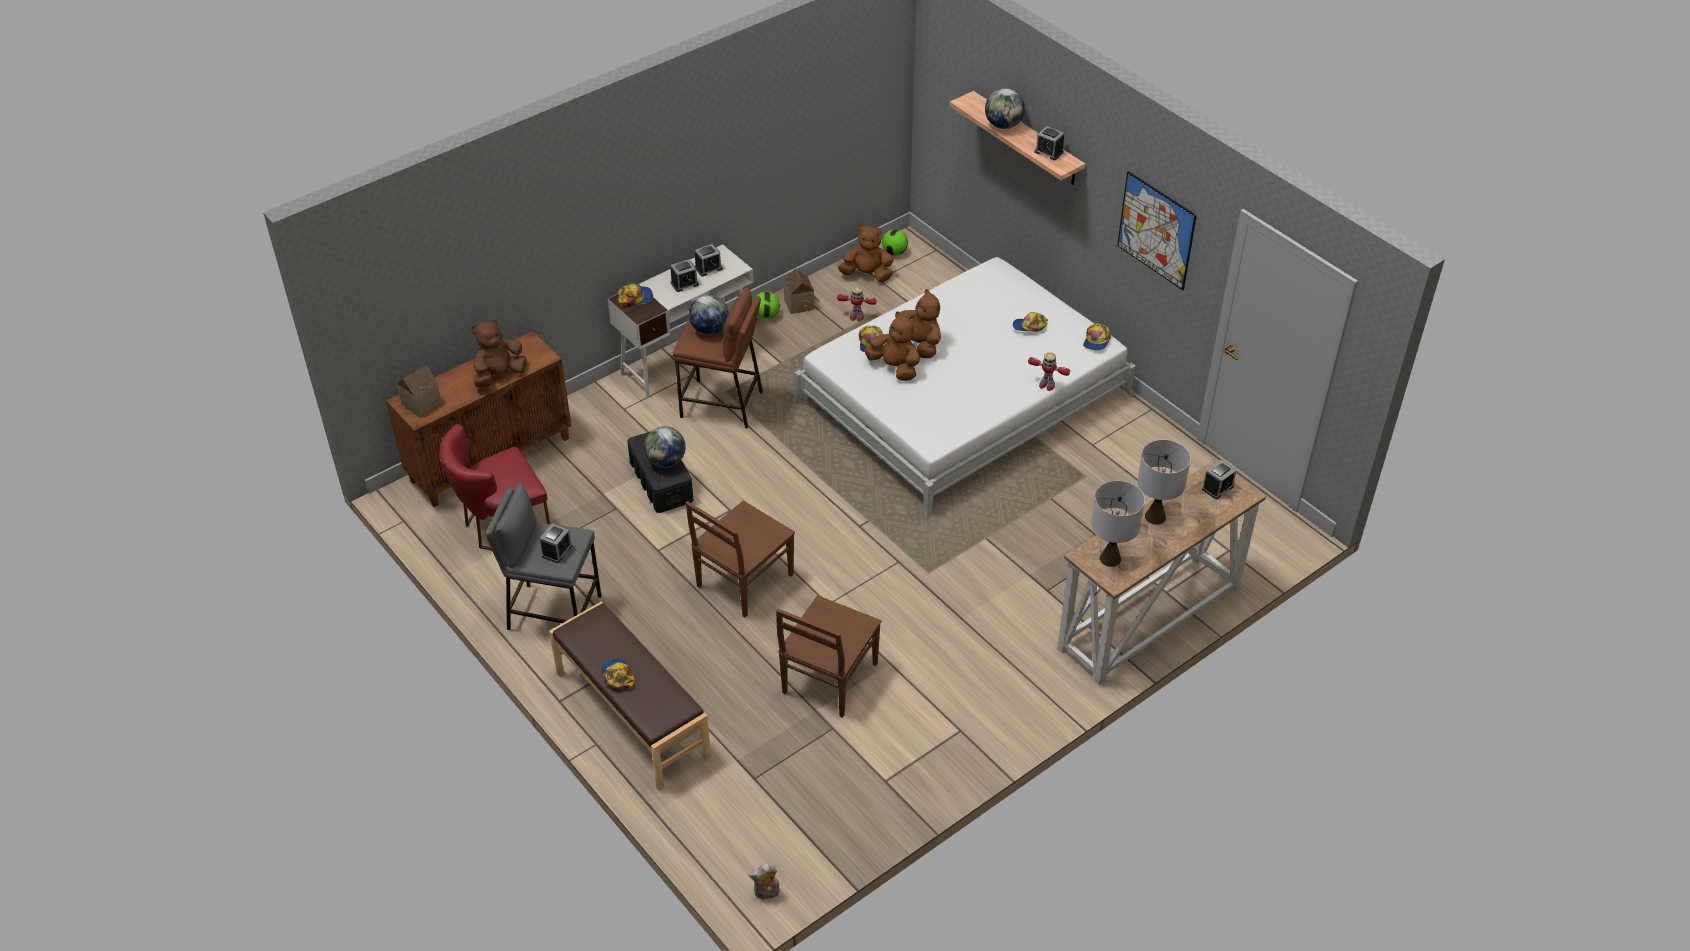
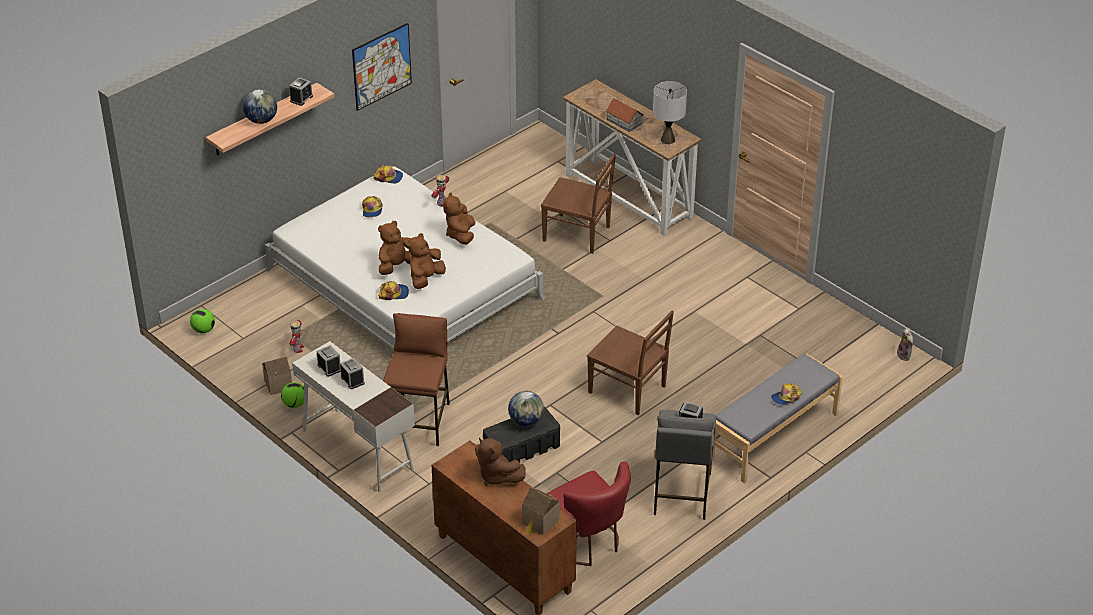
camera: 95 degrees left, 5 degrees down
brown bench [549,602,711,790] -> grey bench [712,353,843,483]
cap [618,284,653,306] -> none
globe [689,294,729,335] -> none
brown chair [776,595,881,718] -> brown chair moved to [541,153,616,254]
brown plush toy [838,224,893,282] -> brown plush toy moved to [443,192,475,245]
grey table lamp [1138,440,1191,525] -> toy house [606,98,644,132]
alarm clock [1202,460,1237,499] -> none

